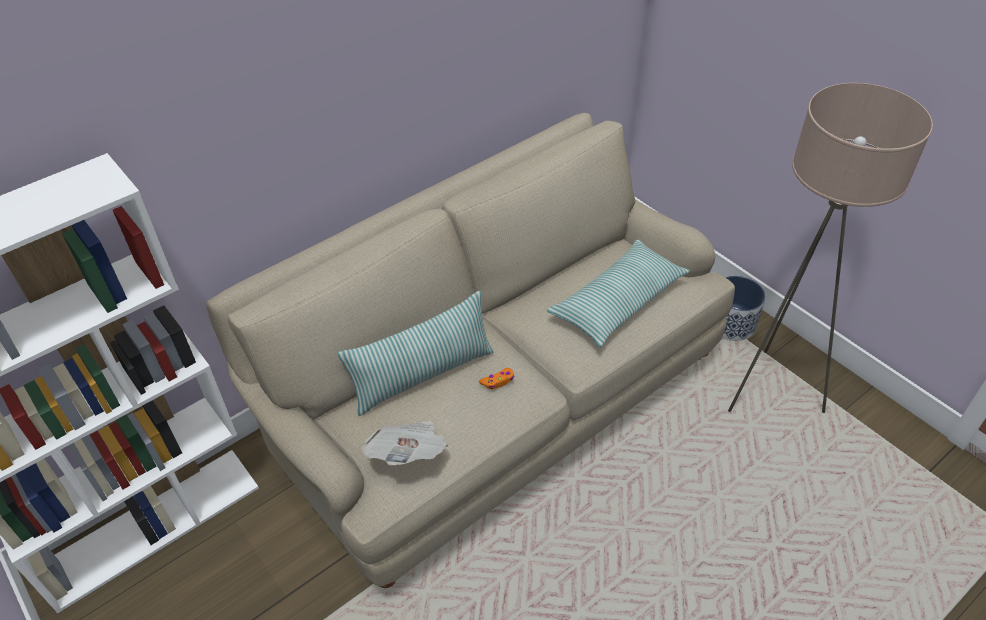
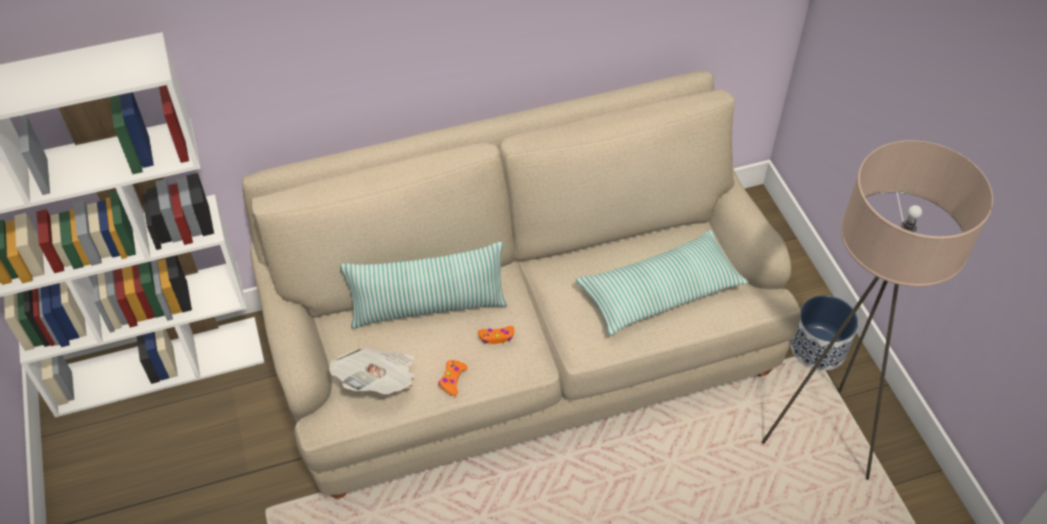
camera: 20 degrees right, 5 degrees up
none -> orange game controller [439,360,468,396]

